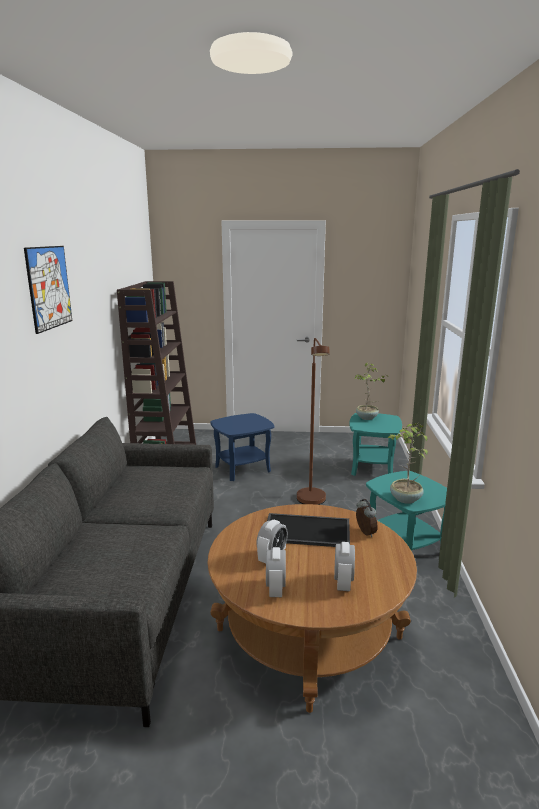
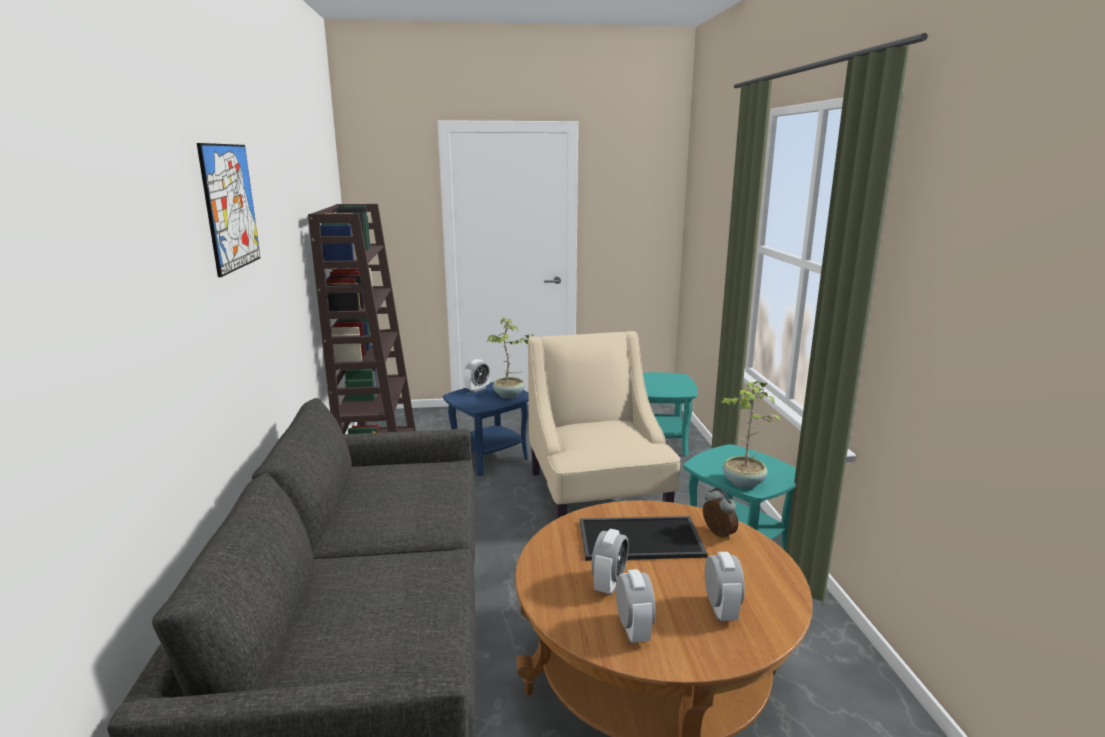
camera: 10 degrees left, 0 degrees up
brown floor lamp [297,338,330,505] -> beige armchair [528,331,680,519]
potted plant [354,362,388,420] -> potted plant moved to [487,318,534,398]
none -> alarm clock [464,359,490,392]

